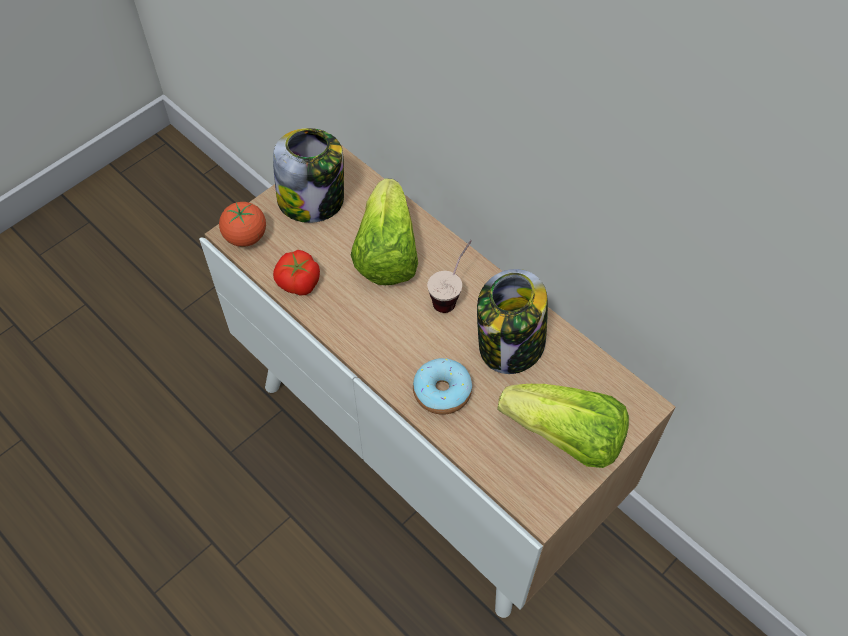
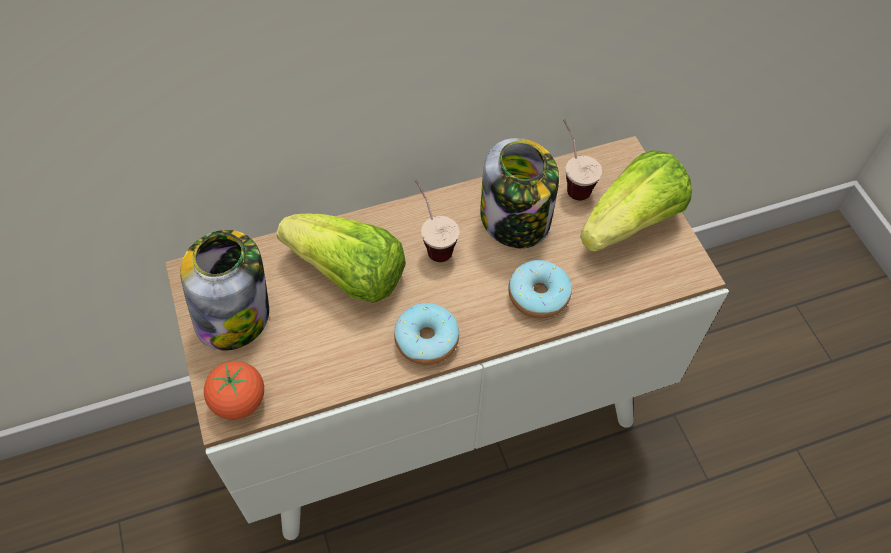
camera: 65 degrees left, 0 degrees up
tomato [273,250,320,295] -> none
none -> donut [394,303,459,365]
none -> cup [563,119,602,201]

